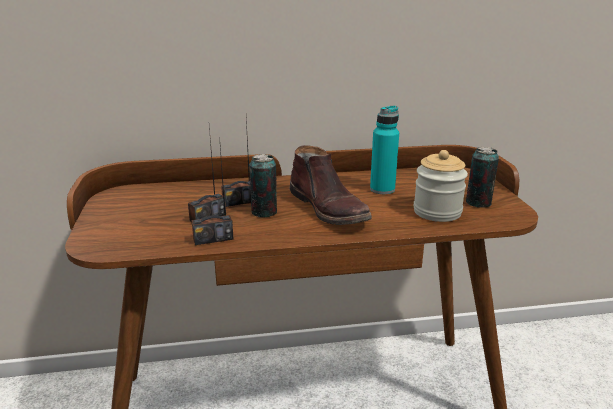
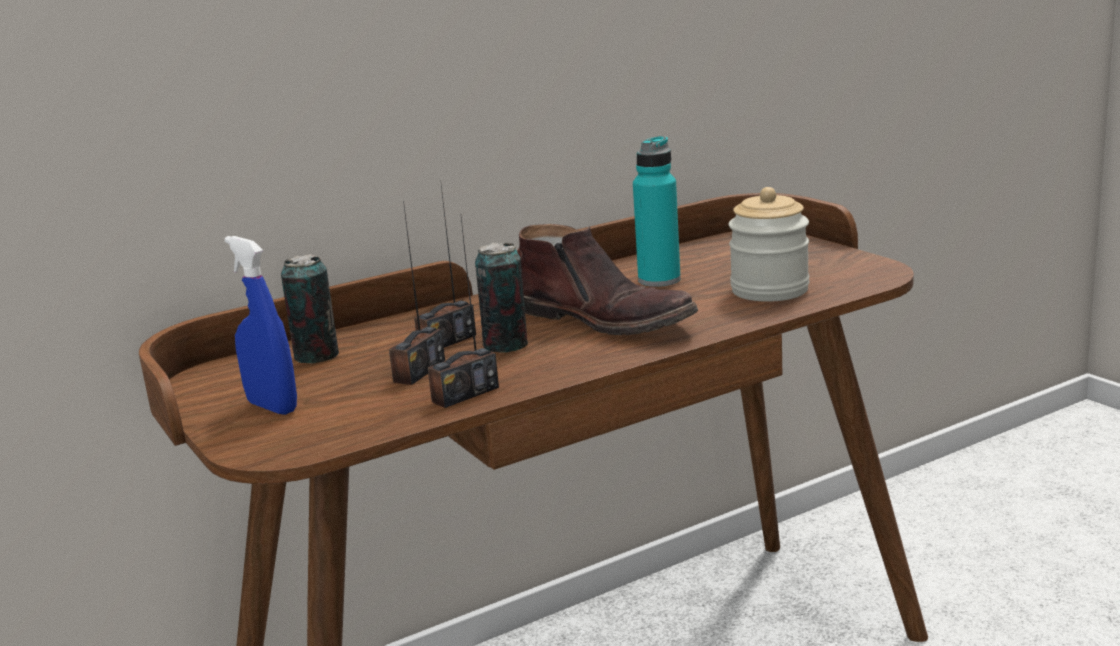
camera: 20 degrees left, 5 degrees down
can [466,147,499,208] -> can moved to [281,254,339,363]
none -> blue spray bottle [224,236,297,415]

